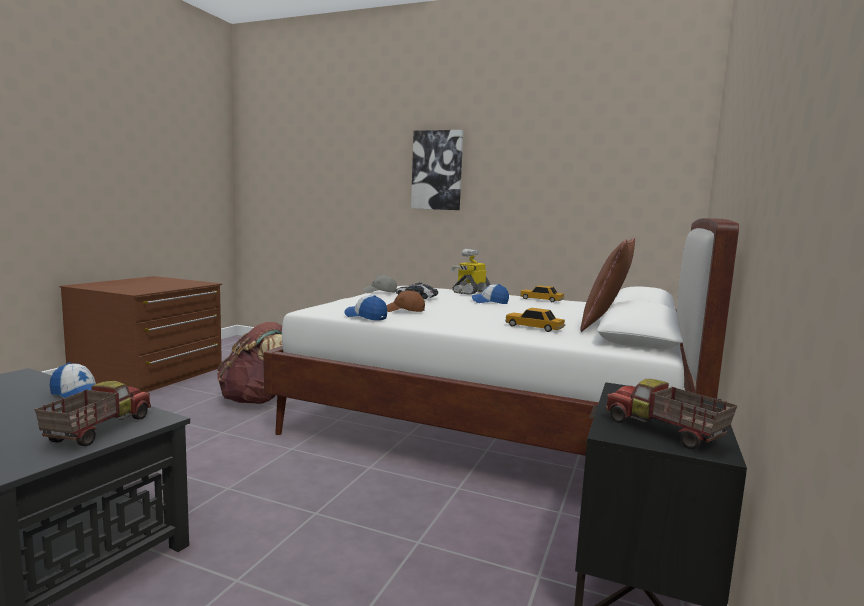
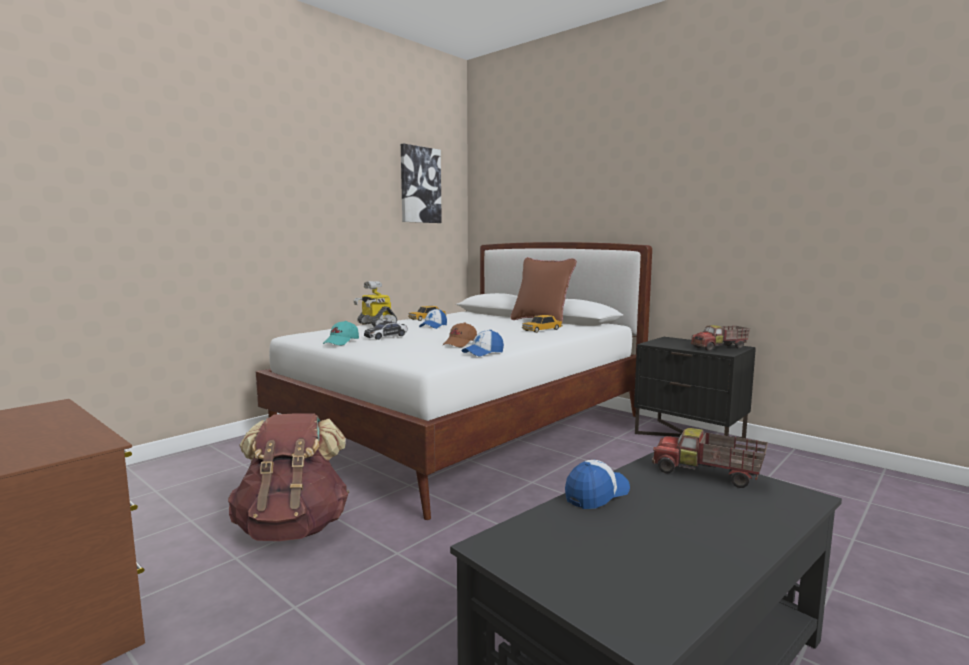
camera: 70 degrees left, 0 degrees up
grey cap [363,275,397,293] -> turquoise cap [323,321,359,345]
picture [411,130,463,210] -> picture moved to [401,143,442,223]

